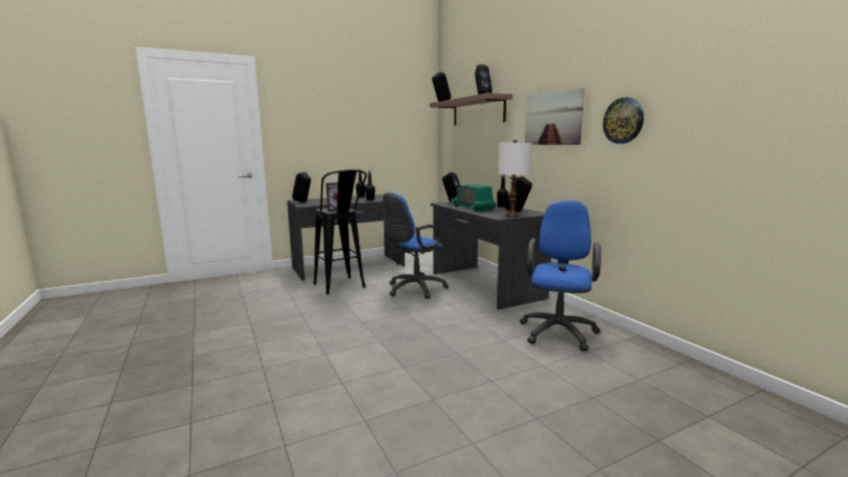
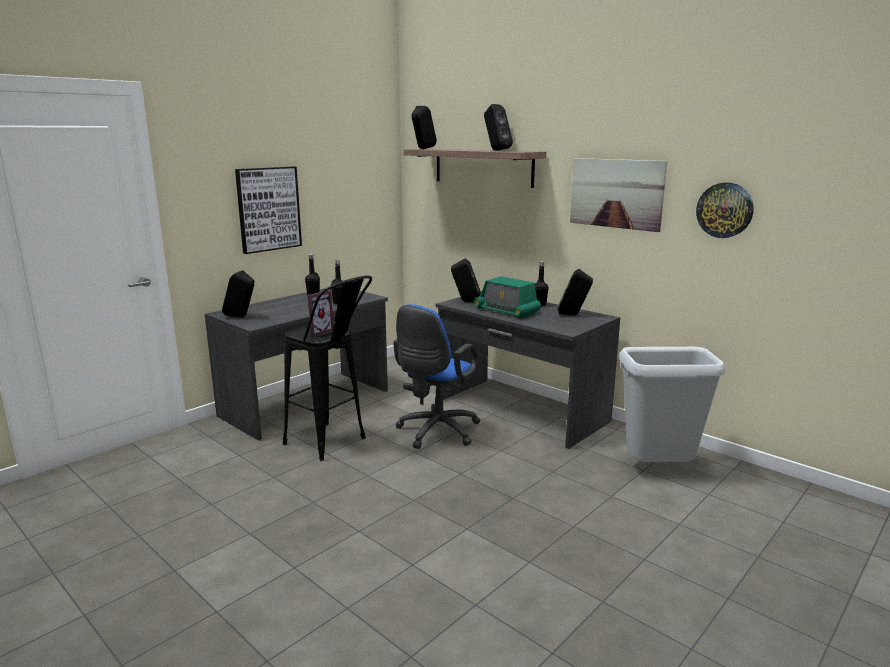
camera: 20 degrees left, 5 degrees up
white table lamp [498,140,532,217] -> none
blue office chair [520,200,601,351] -> grey trash can [619,347,726,462]
none -> picture [235,167,302,254]

